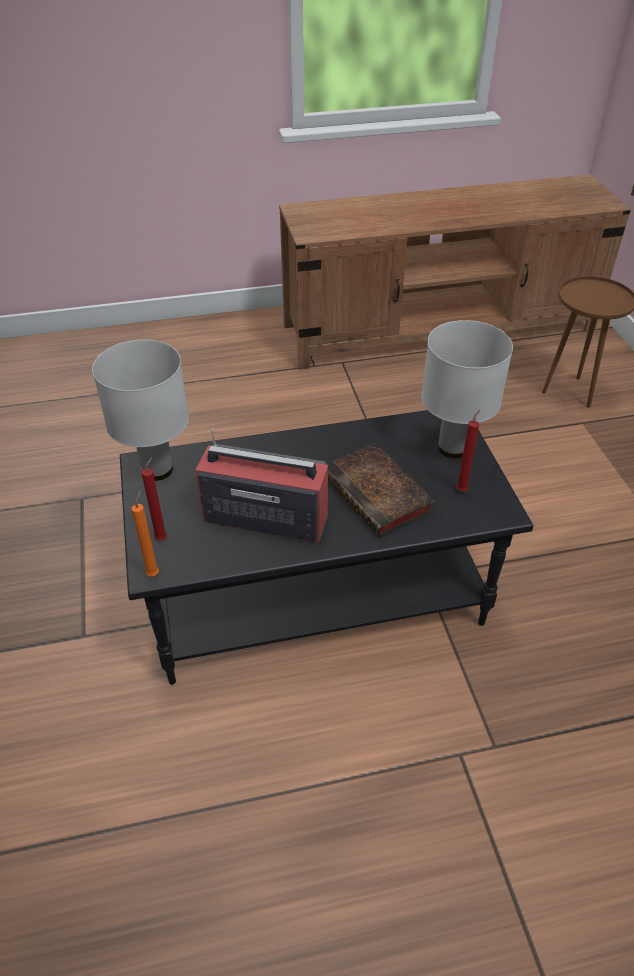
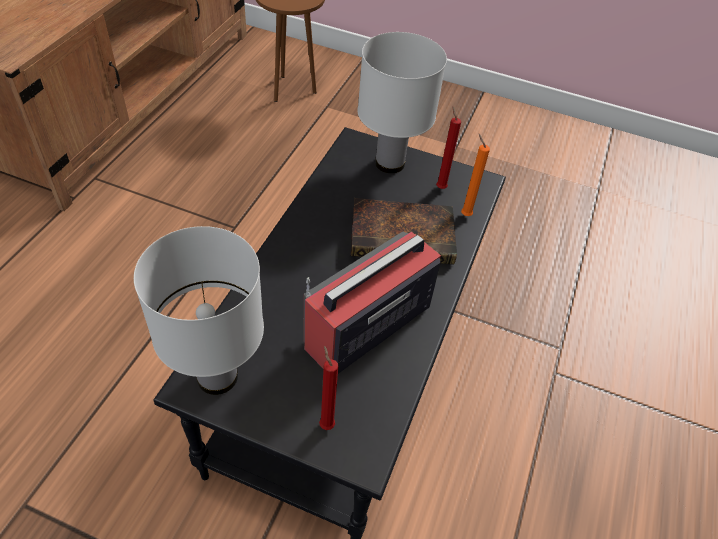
camera: 60 degrees left, 5 degrees up
orange candle [131,491,159,577] -> orange candle moved to [461,134,490,216]

